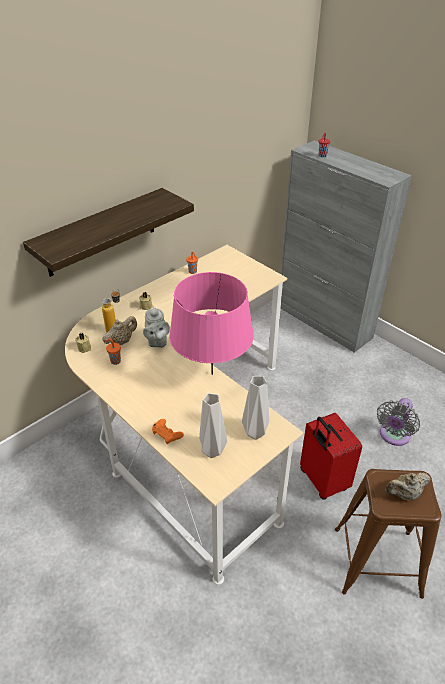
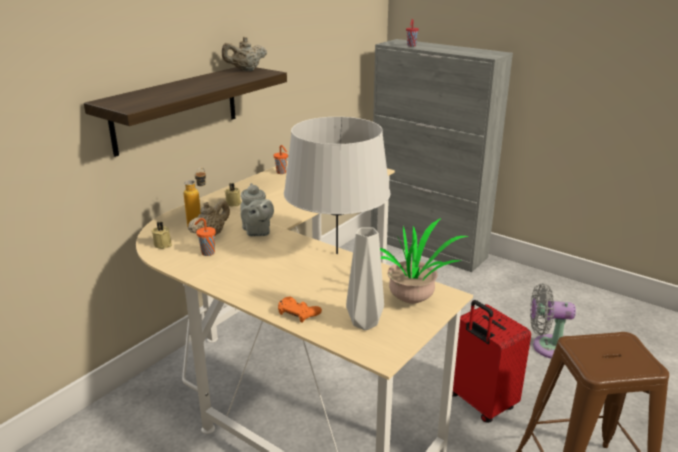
camera: 10 degrees left, 15 degrees down
pink table lamp [169,272,254,375] -> grey table lamp [284,117,391,254]
grey vase [242,376,269,440] -> potted plant [380,218,469,304]
grey fan [377,398,420,446] -> grey fan turned 75 degrees clockwise [530,283,576,359]
beige teapot [385,472,430,500] -> beige teapot moved to [222,37,267,71]

